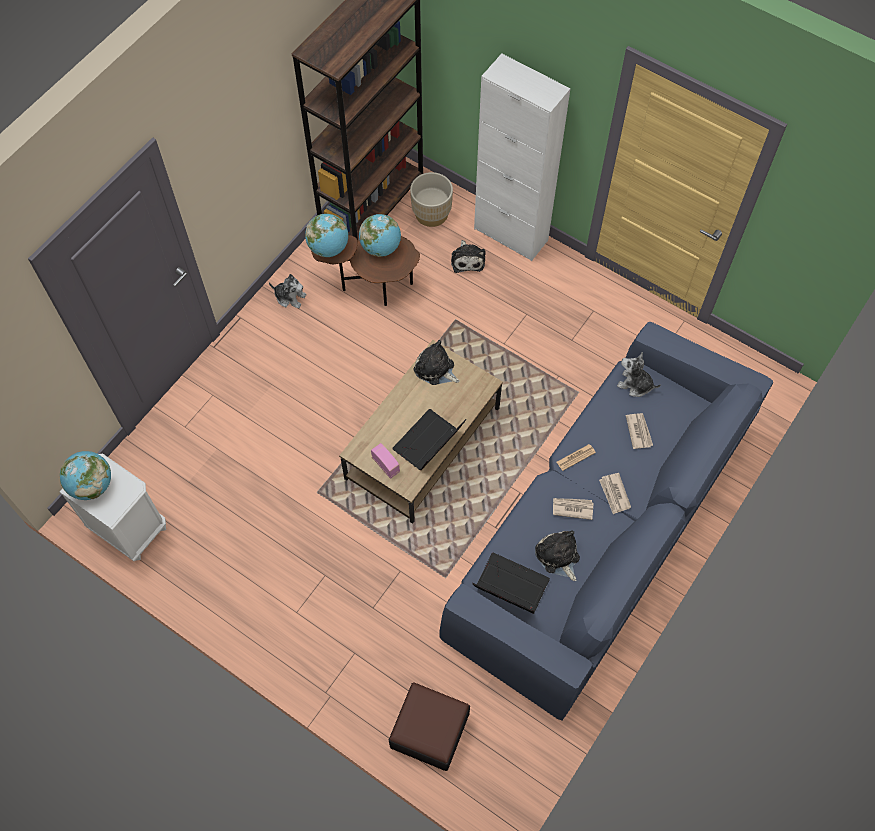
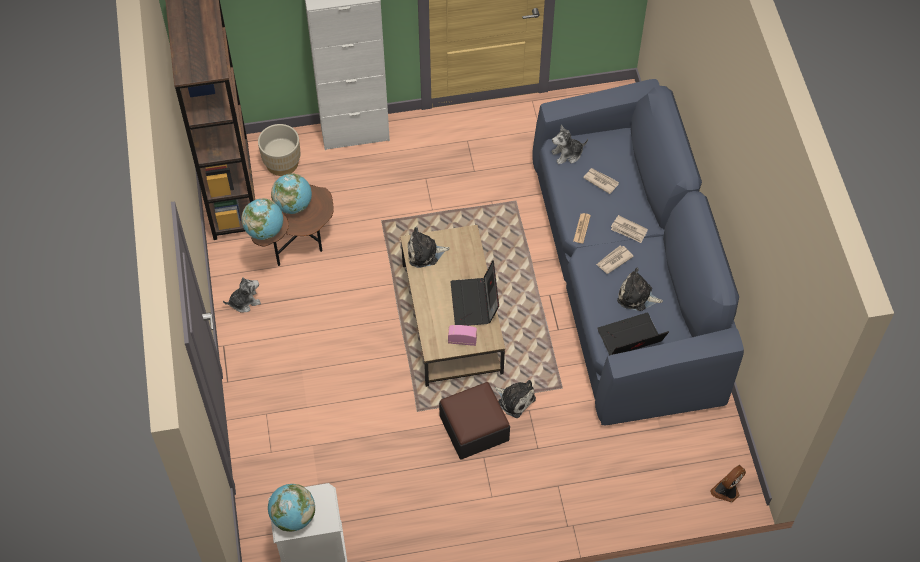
camera: 45 degrees left, 5 degrees down
ottoman [389,683,470,771] -> ottoman moved to [439,382,510,460]
plush toy [451,240,486,273] -> plush toy moved to [494,380,536,418]
none -> fan [710,465,746,503]

